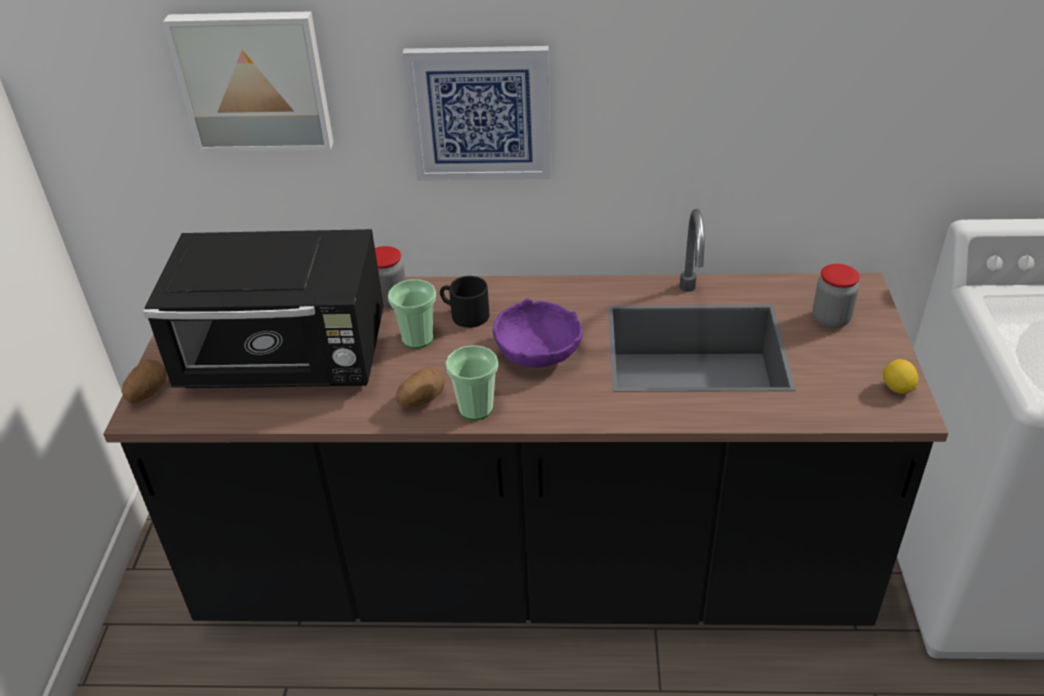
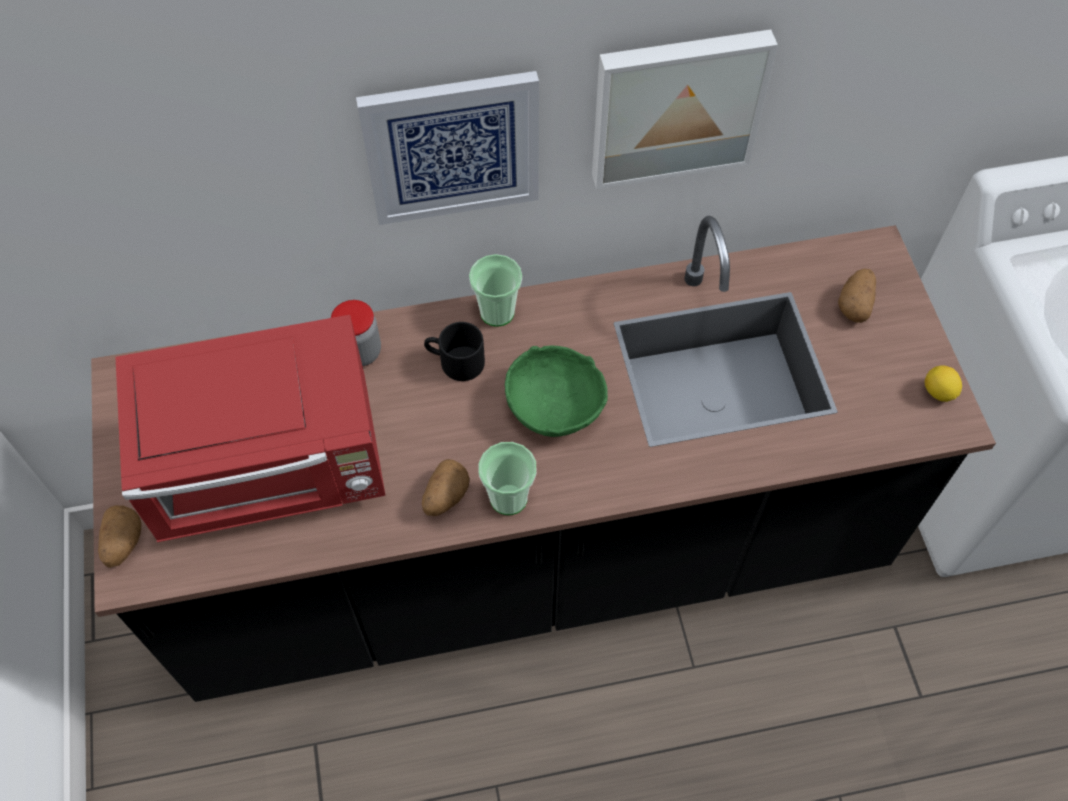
camera: 15 degrees left, 20 degrees up
black microwave [143,229,384,388] -> red microwave [115,315,385,542]
picture [163,11,334,152] -> picture moved to [592,30,778,189]
cup [388,279,436,348] -> cup moved to [469,254,522,327]
purple bowl [493,298,582,367] -> green bowl [505,346,608,437]
jar [813,264,860,328] -> potato [838,269,876,323]

